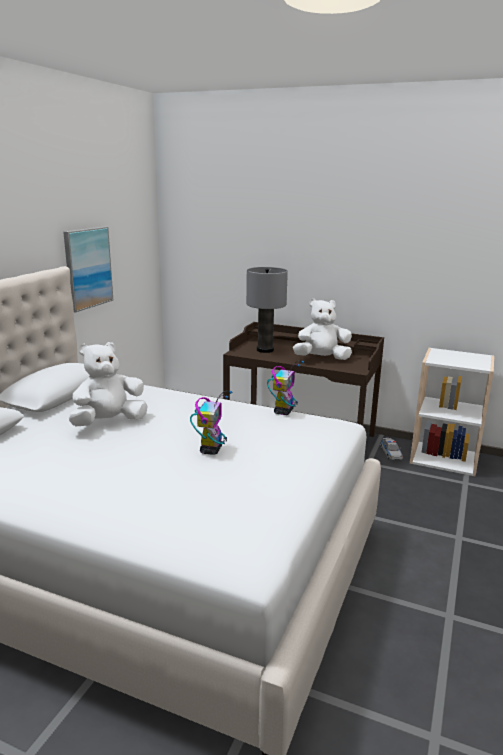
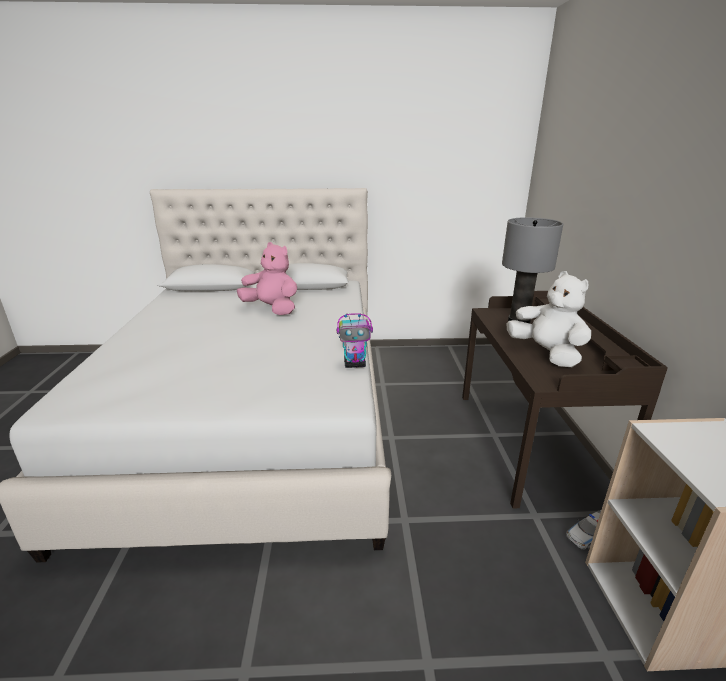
camera: 65 degrees right, 5 degrees up
picture [63,227,113,313] -> none
white plush toy [68,342,148,426] -> pink plush toy [237,242,297,315]
toy robot [190,391,232,455] -> none

